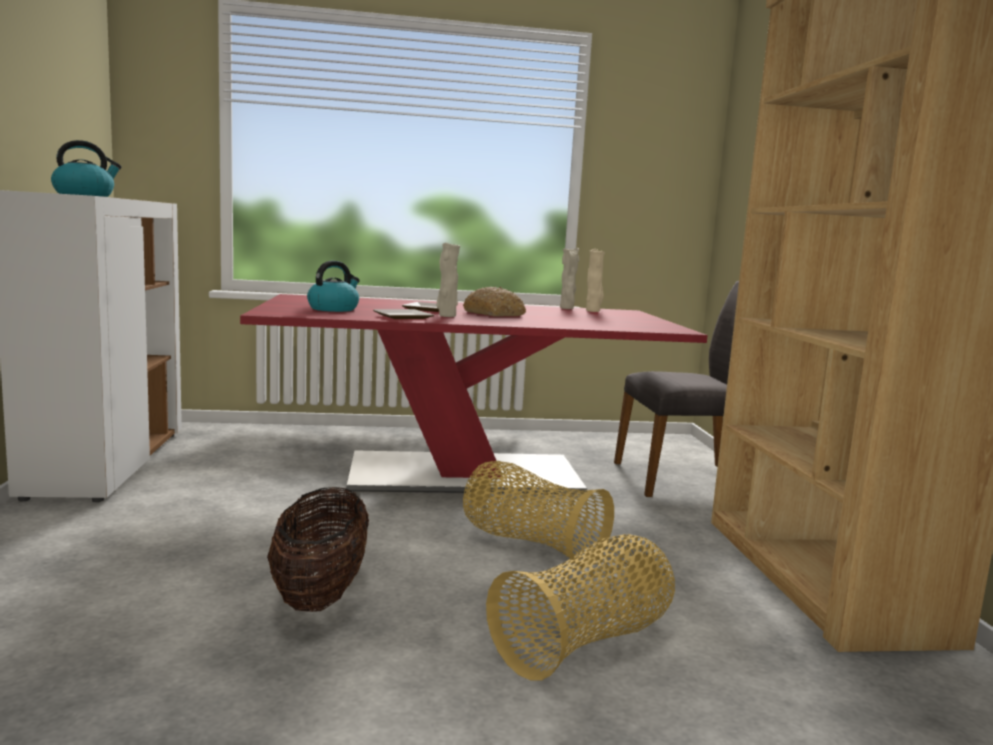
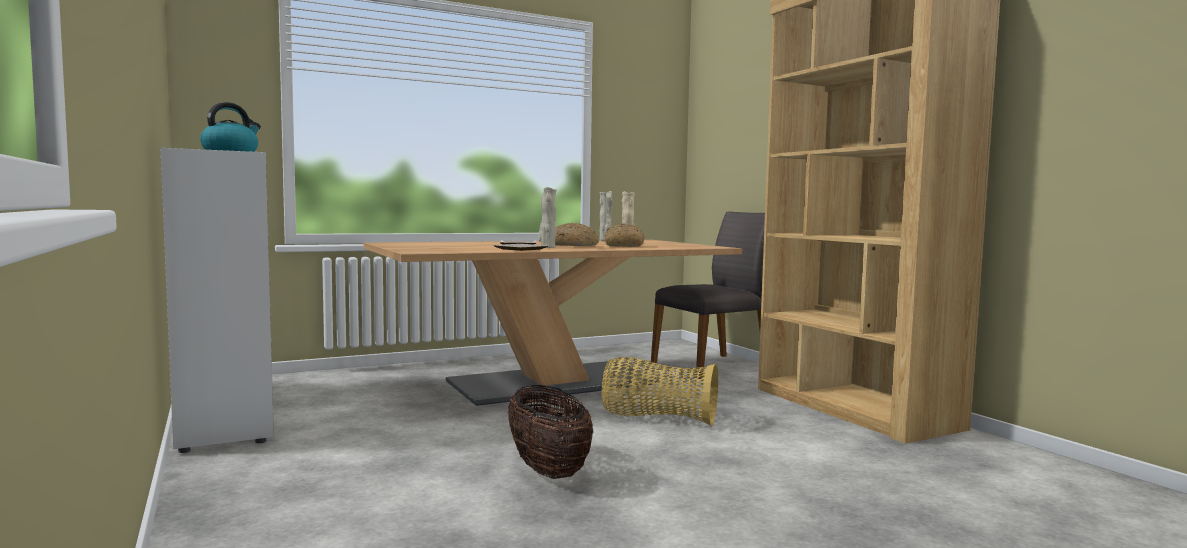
camera: 20 degrees left, 5 degrees down
red dining table [240,294,708,494] -> beige dining table [363,240,742,406]
kettle [307,261,360,312] -> none
basket [486,534,675,681] -> none
none -> bread [605,223,645,247]

